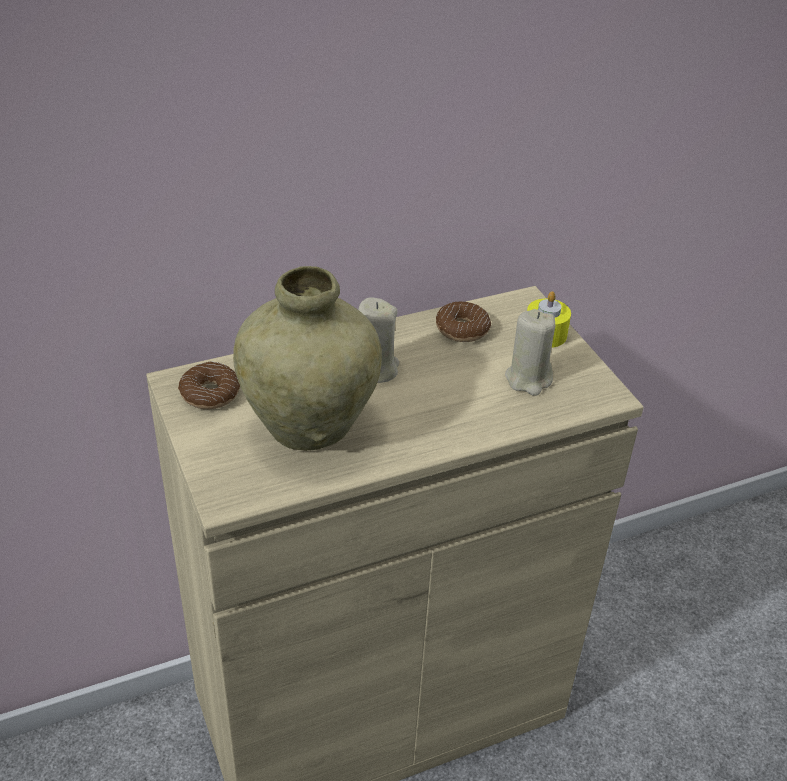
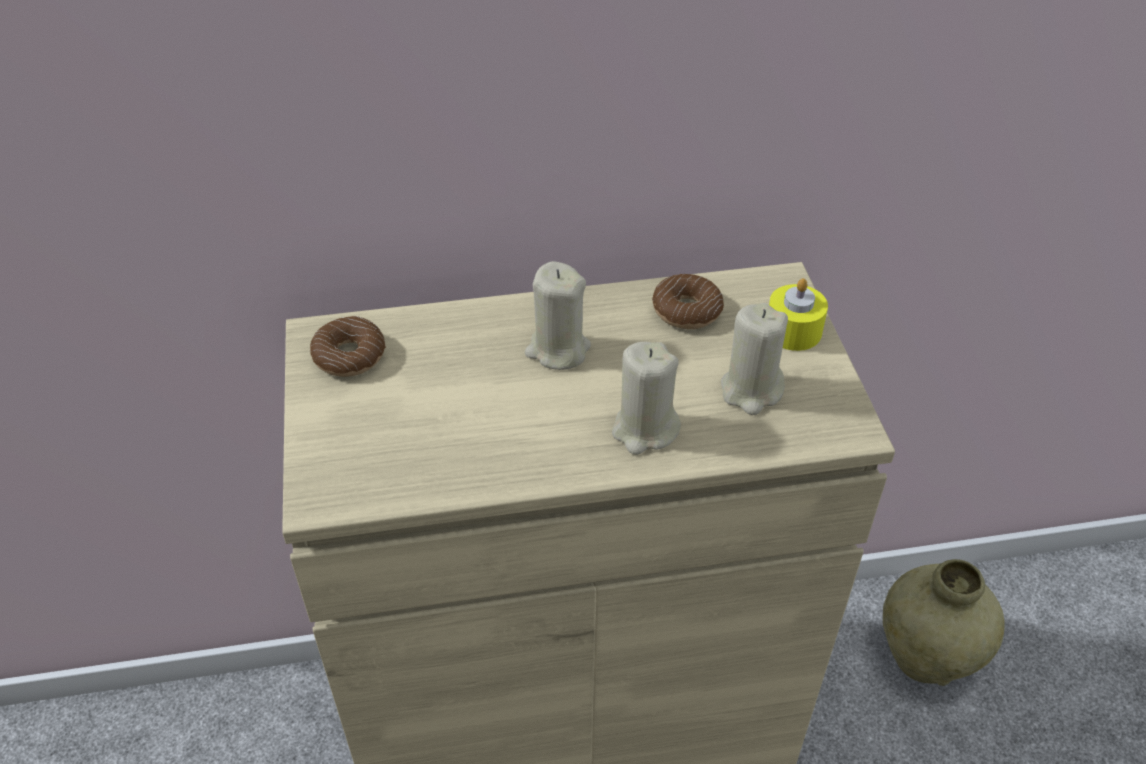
camera: 15 degrees right, 5 degrees up
beige vase [233,266,382,451] -> beige vase moved to [883,559,1005,686]
none -> beige candle [612,342,681,455]

